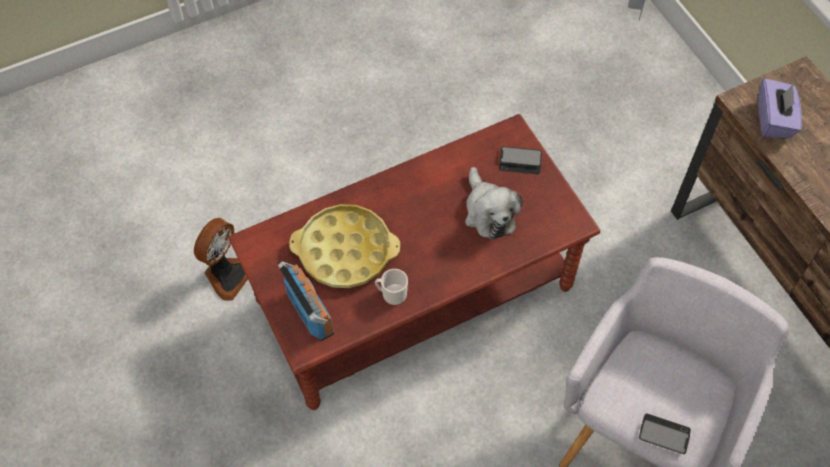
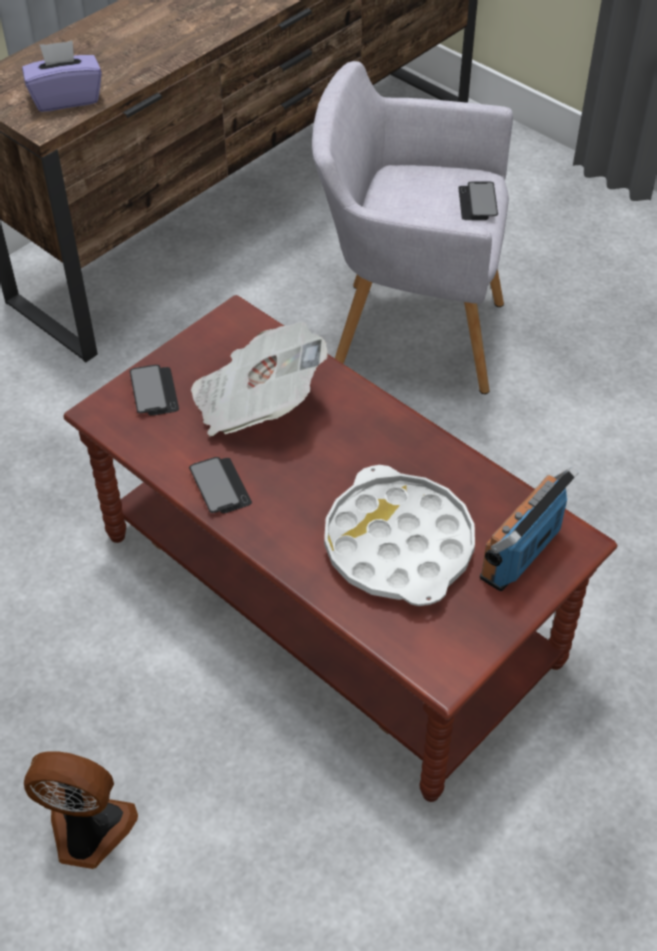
camera: 110 degrees left, 10 degrees down
fan [194,218,248,301] -> fan moved to [24,751,138,869]
yellow tray [289,204,400,288] -> white tray [324,465,475,606]
mug [375,269,408,305] -> none
plush toy [465,167,523,240] -> newspaper [191,322,328,437]
none -> phone [189,457,252,513]

